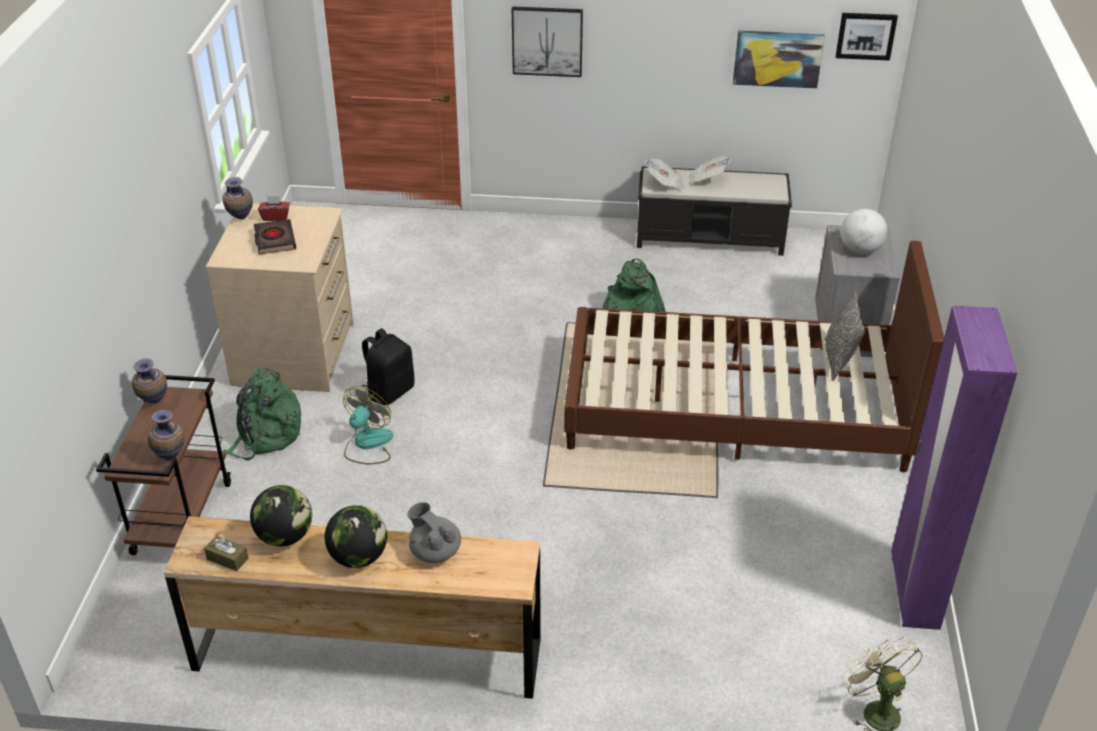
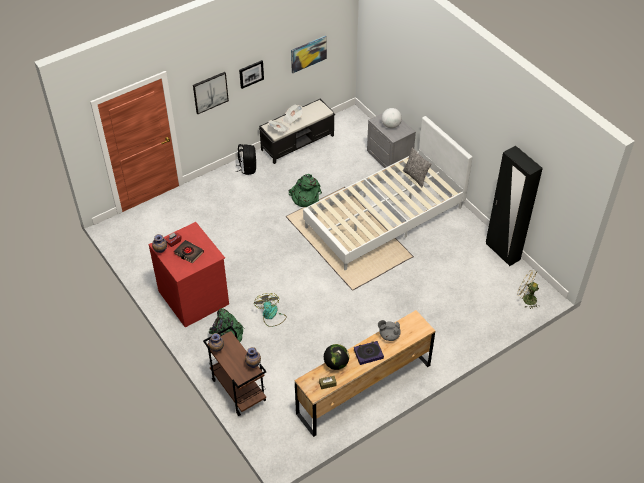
camera: 40 degrees left, 10 degrees up
beige dresser [206,204,354,392] -> red dresser [149,222,229,327]
globe [325,505,387,568] -> book [353,341,384,365]
black backpack [362,328,415,405] -> black backpack moved to [236,144,256,175]
brown bed [564,241,944,472] -> white bed [303,116,473,270]
picture [835,13,898,61] -> picture moved to [239,60,264,89]
purple wardrobe [891,306,1017,630] -> black wardrobe [486,146,543,266]

